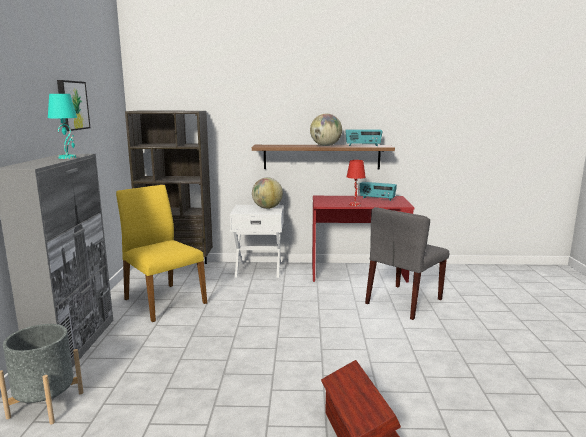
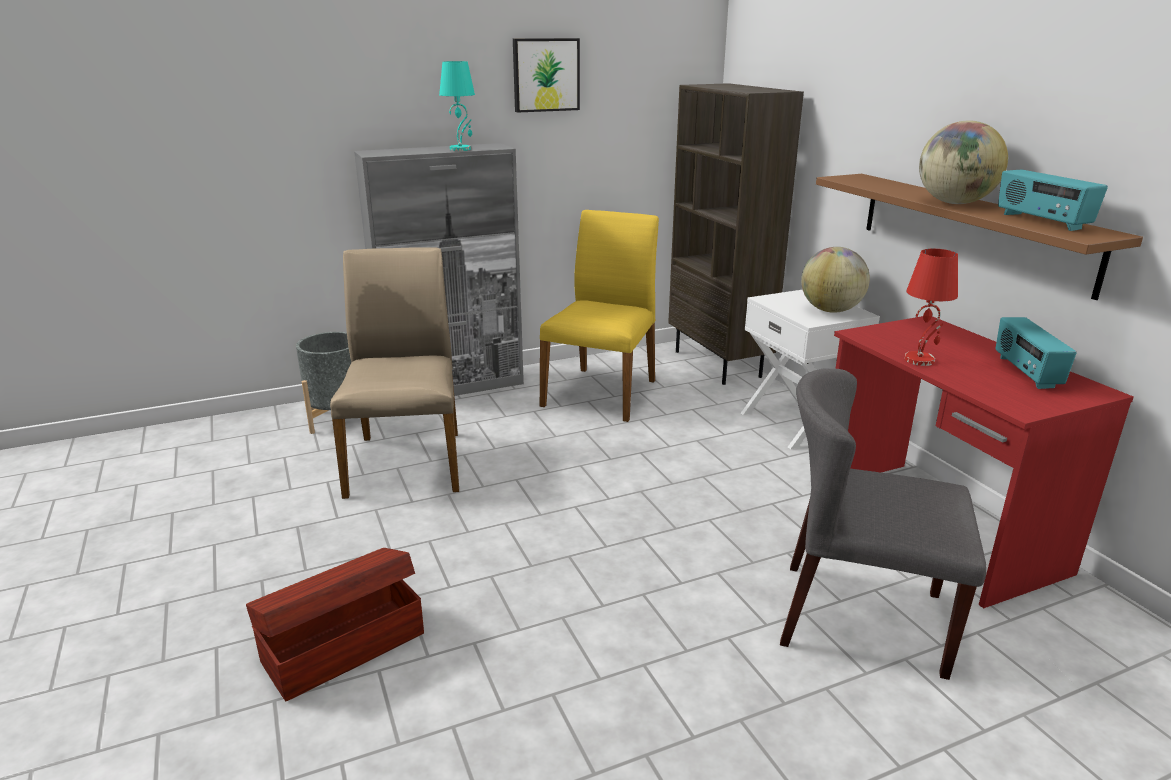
camera: 65 degrees right, 10 degrees up
none -> beige chair [330,247,459,499]

